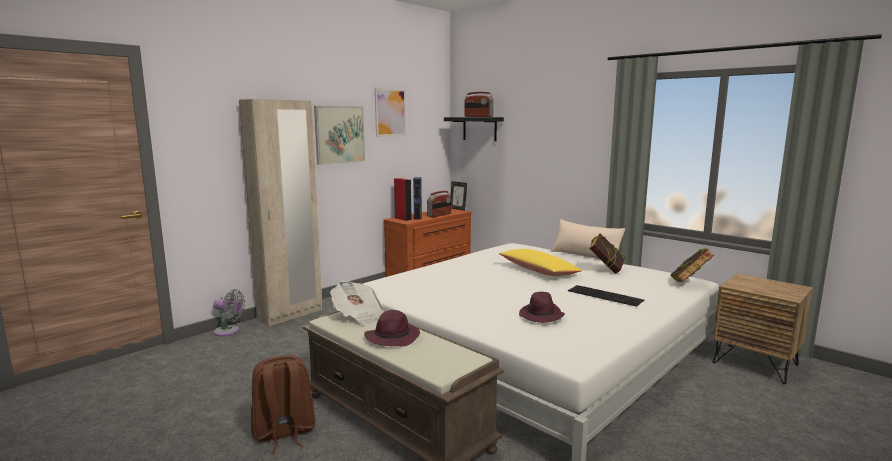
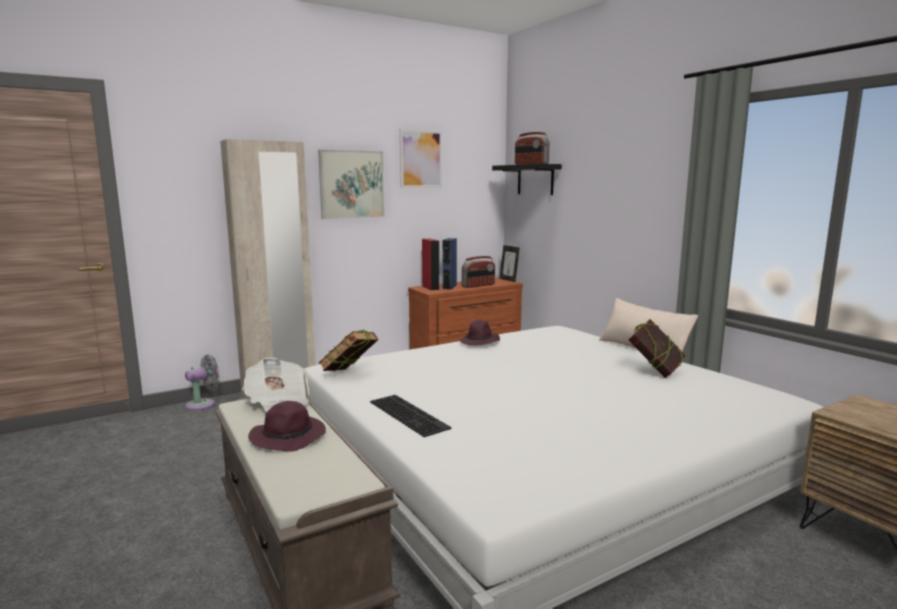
camera: 15 degrees right, 0 degrees up
grey fan [213,289,245,336] -> grey fan turned 60 degrees counterclockwise [185,355,219,411]
brown backpack [251,355,315,454] -> none
yellow pillow [499,249,582,276] -> none
purple hat [519,292,565,323] -> purple hat moved to [459,320,500,346]
keyboard [568,285,644,307] -> keyboard moved to [370,395,452,437]
book [671,248,714,282] -> book moved to [319,329,378,371]

